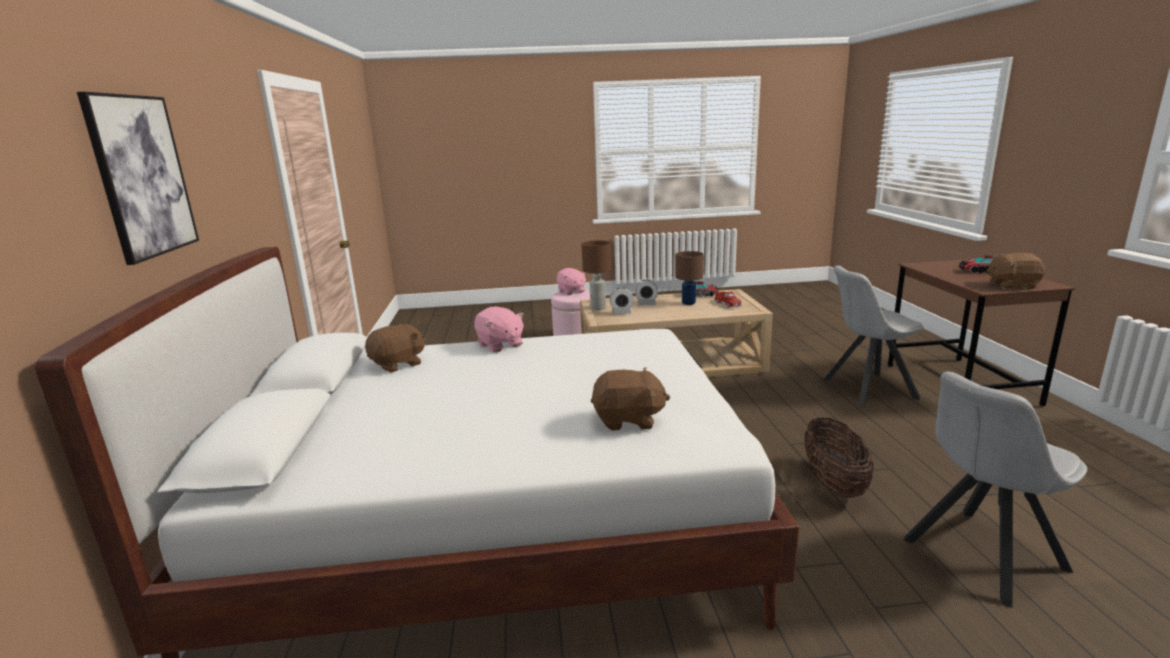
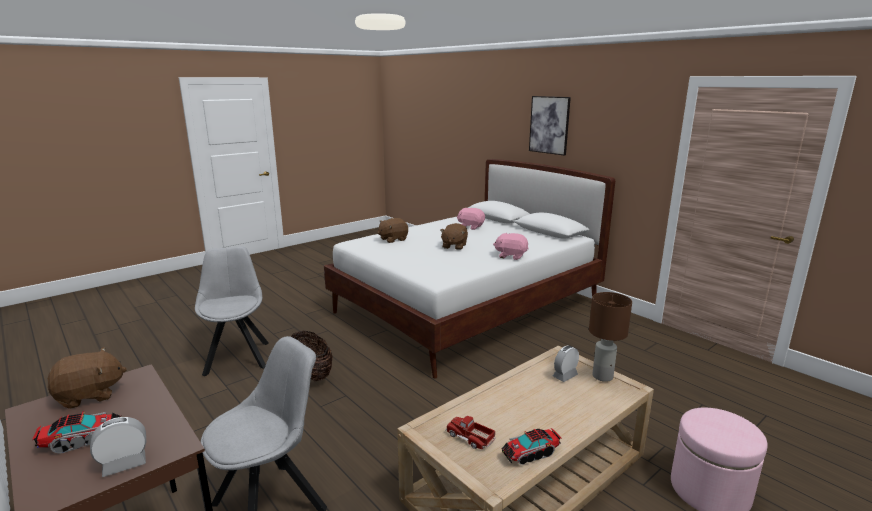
camera: 145 degrees right, 0 degrees up
brown plush toy [365,324,426,372] -> brown plush toy moved to [440,223,468,250]
pink plush toy [557,268,587,295] -> pink plush toy moved to [457,208,485,230]
alarm clock [635,280,658,305] -> alarm clock moved to [90,417,146,477]
brown table lamp [675,251,703,305] -> none
grey chair [904,372,1087,608] -> grey chair turned 45 degrees counterclockwise [195,246,269,376]

